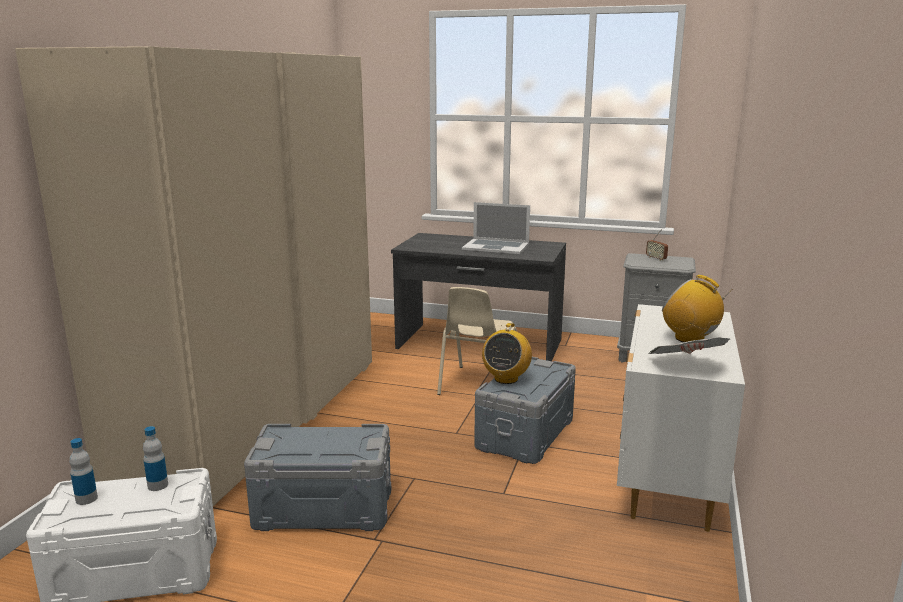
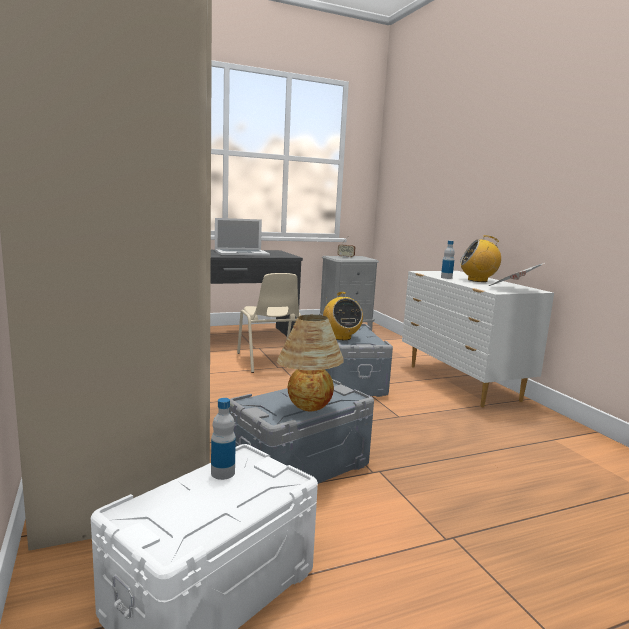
camera: 40 degrees left, 5 degrees down
bottle [69,438,98,505] -> bottle moved to [441,241,455,279]
none -> table lamp [277,315,344,411]

